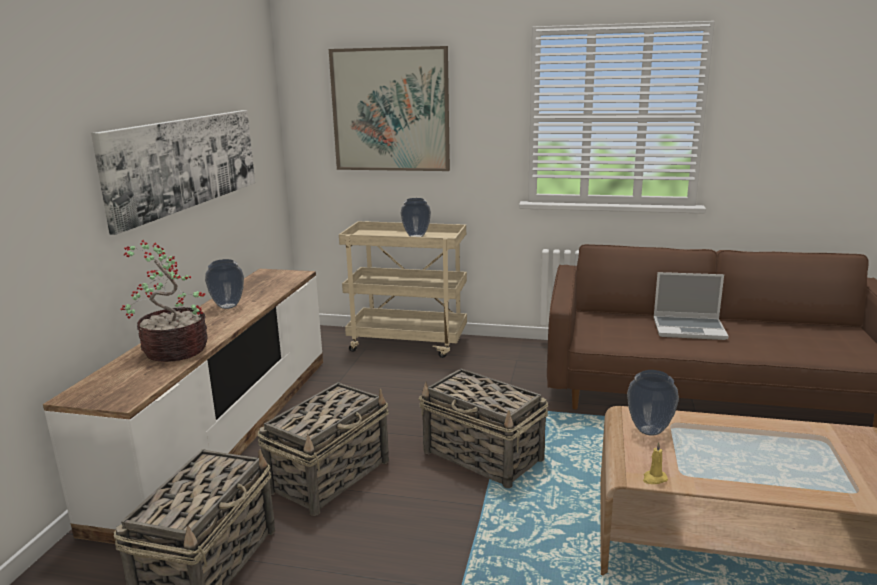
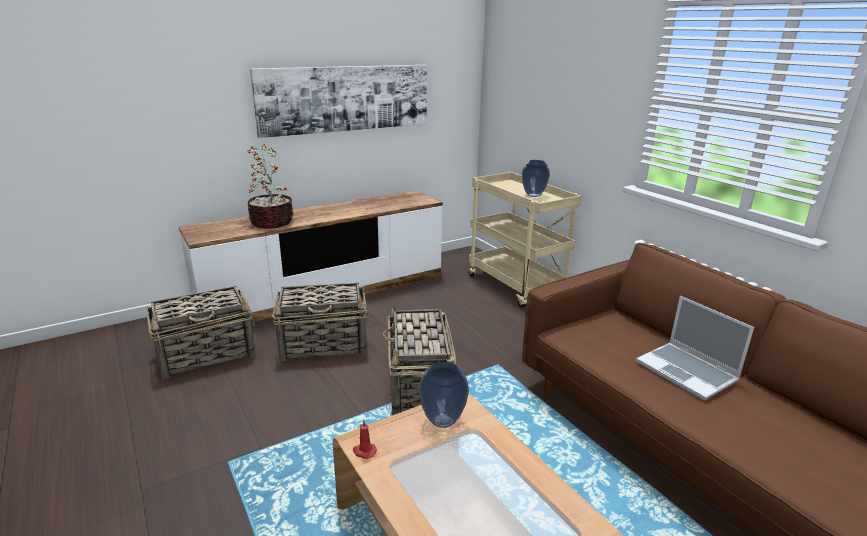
camera: 45 degrees right, 5 degrees up
vase [205,259,244,309] -> none
picture [329,46,450,171] -> none
yellow candle [643,442,668,484] -> red candle [353,419,377,459]

